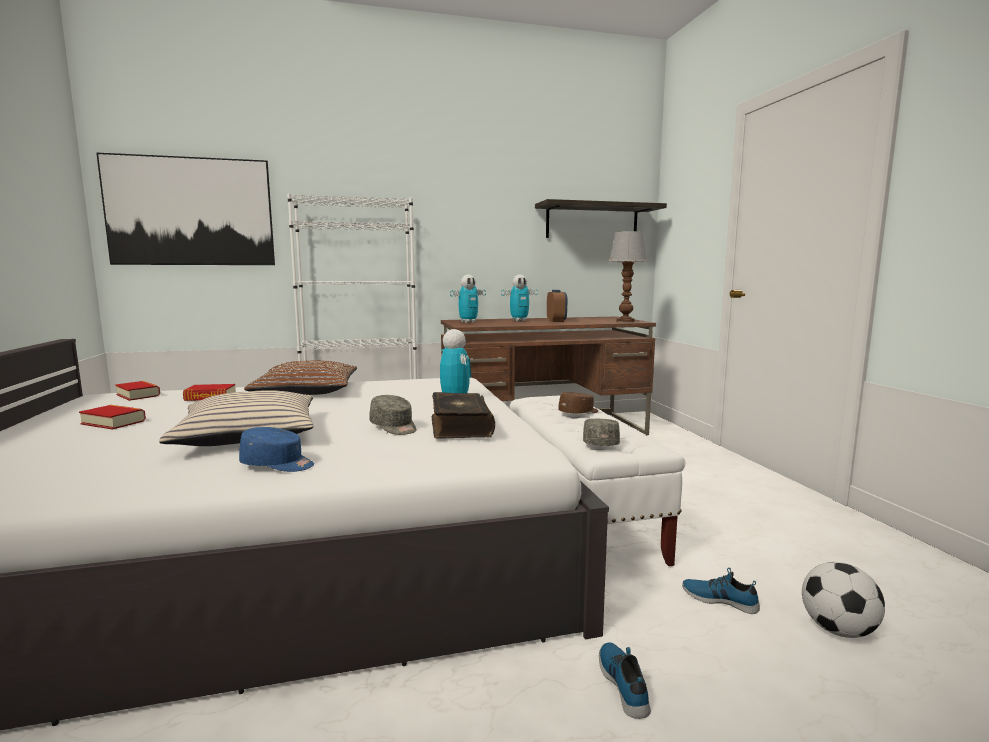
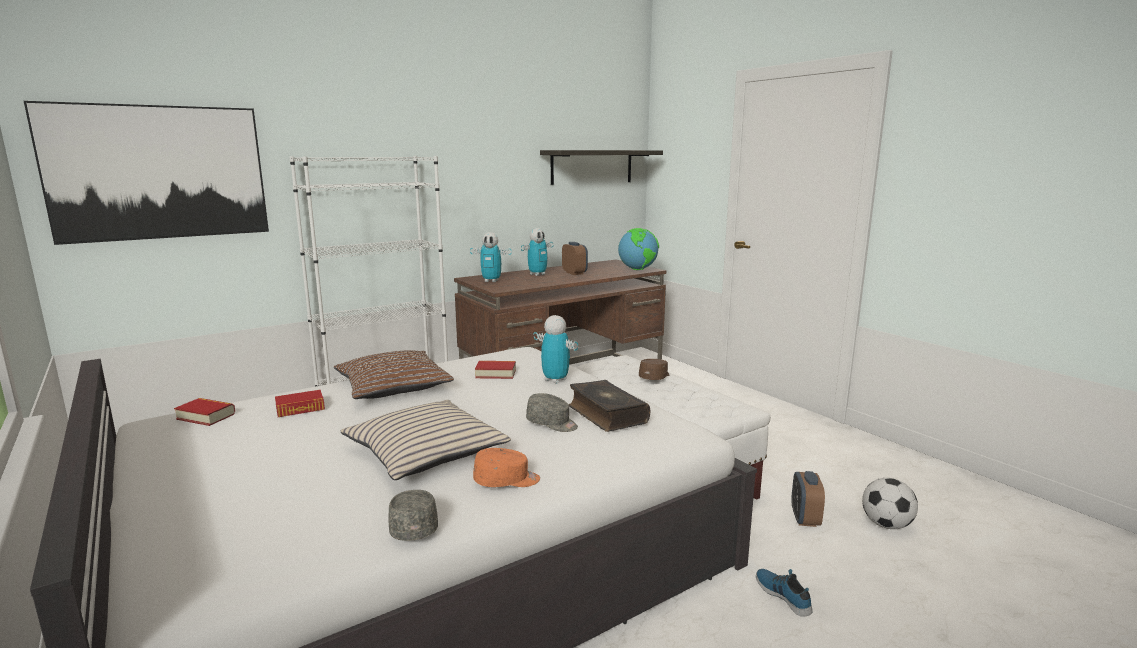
camera: 20 degrees left, 5 degrees up
book [79,405,146,430] -> book moved to [475,361,516,379]
blue cap [239,427,314,472] -> orange cap [473,448,540,487]
toy robot [450,275,486,323] -> toy robot turned 60 degrees clockwise [470,232,512,282]
grey cap [583,419,620,446] -> grey cap moved to [388,490,438,541]
table lamp [609,231,648,322] -> globe [618,228,659,270]
shoe [682,567,760,614] -> alarm clock [791,471,825,527]

